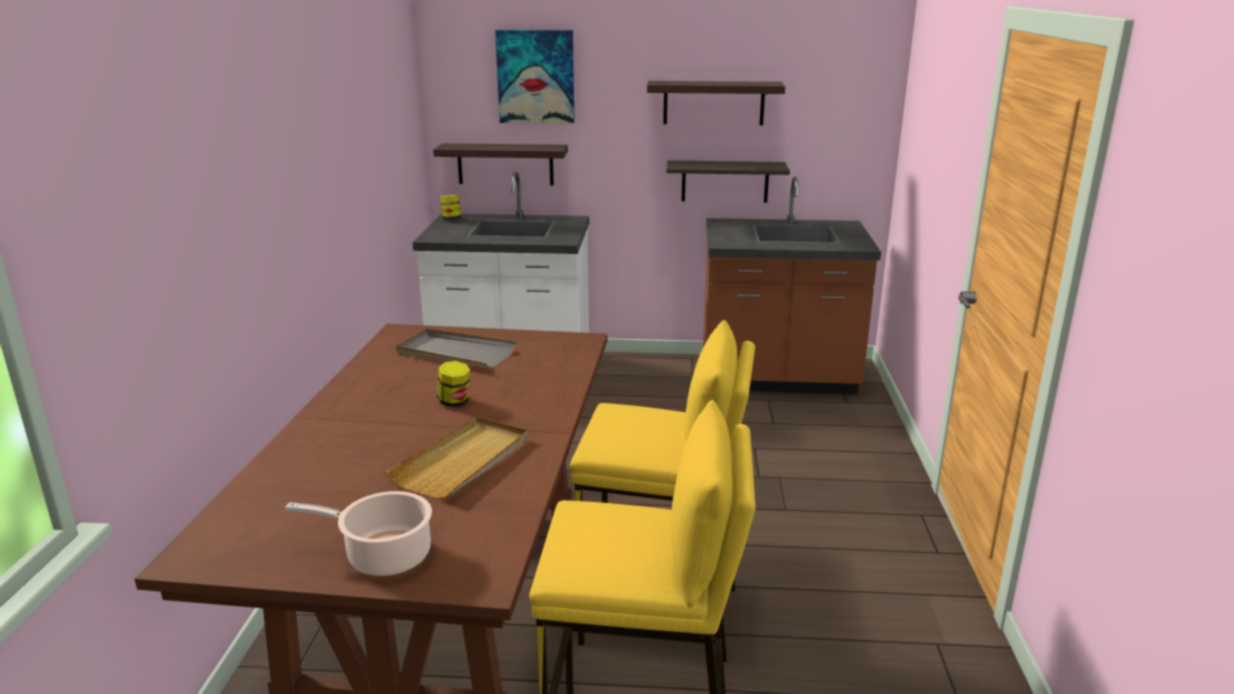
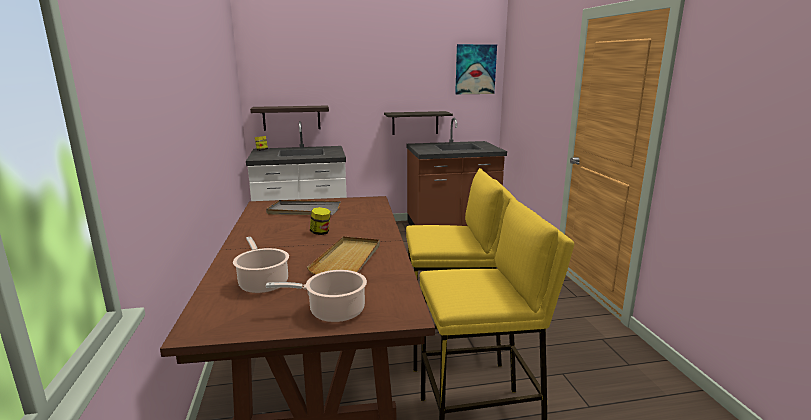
camera: 15 degrees left, 5 degrees down
picture [495,30,575,124] -> picture moved to [455,44,497,94]
shelf [647,81,785,125] -> none
none -> cooking pot [233,237,289,293]

